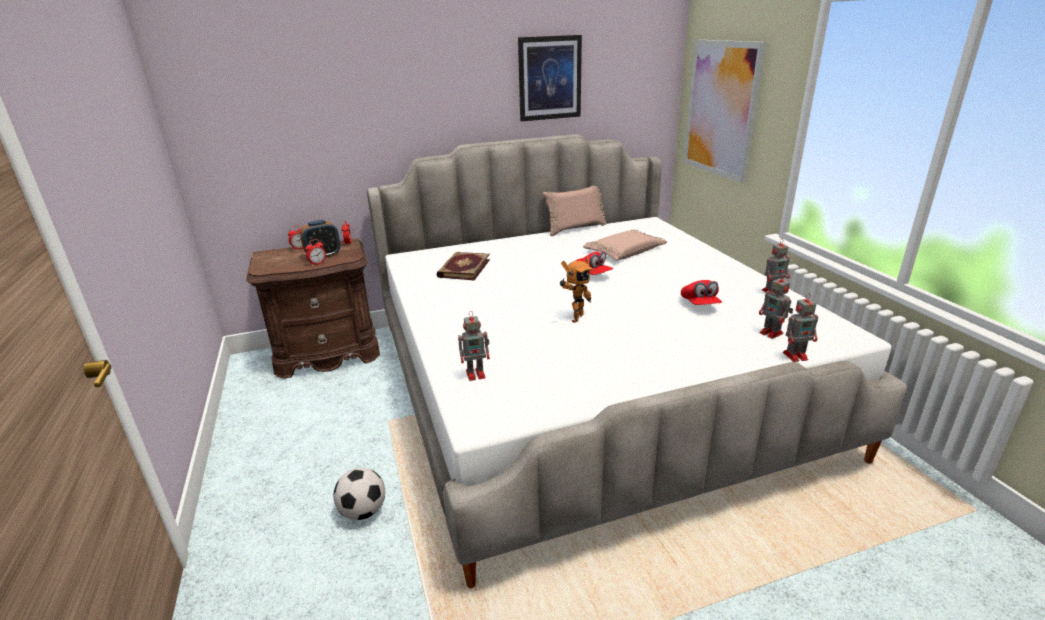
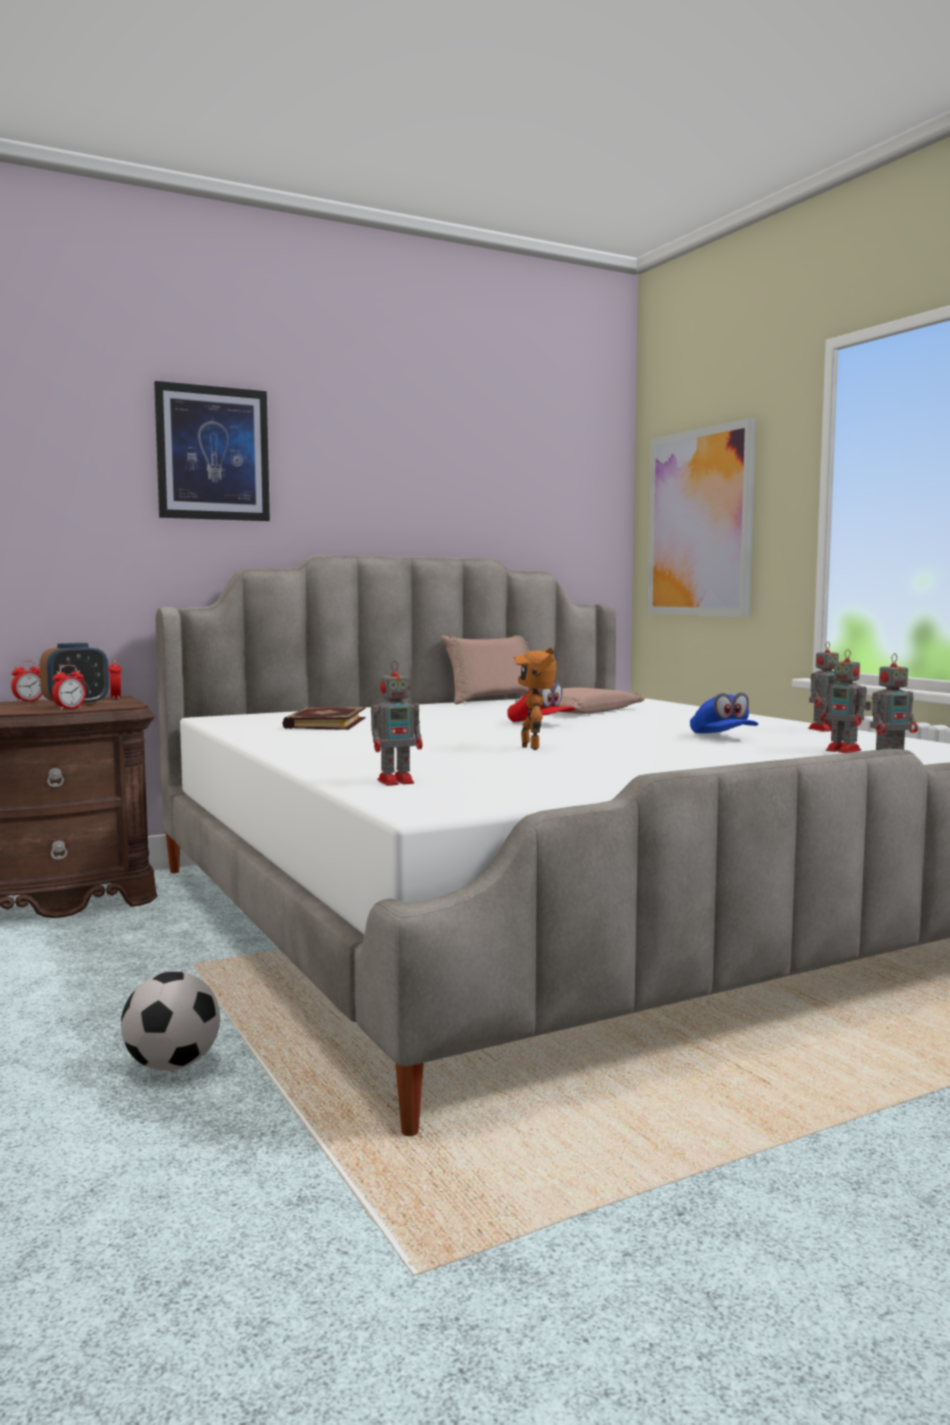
camera: 10 degrees left, 20 degrees down
picture [518,35,582,121] -> picture moved to [154,381,270,521]
toy robot [560,257,595,323] -> toy robot turned 135 degrees clockwise [514,648,557,750]
red cap [681,280,722,305] -> blue cap [690,692,758,733]

